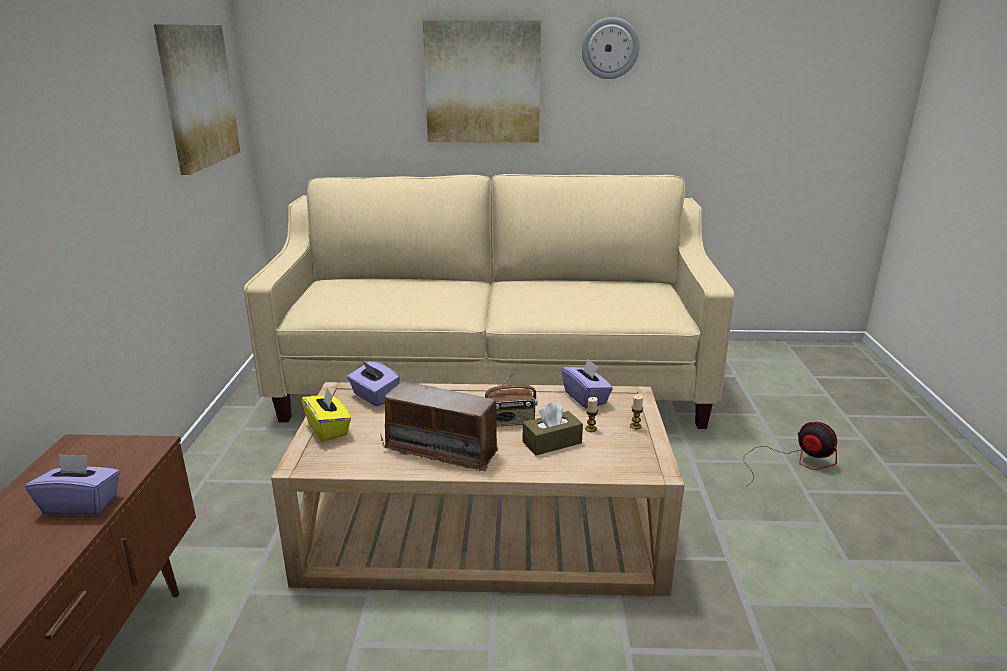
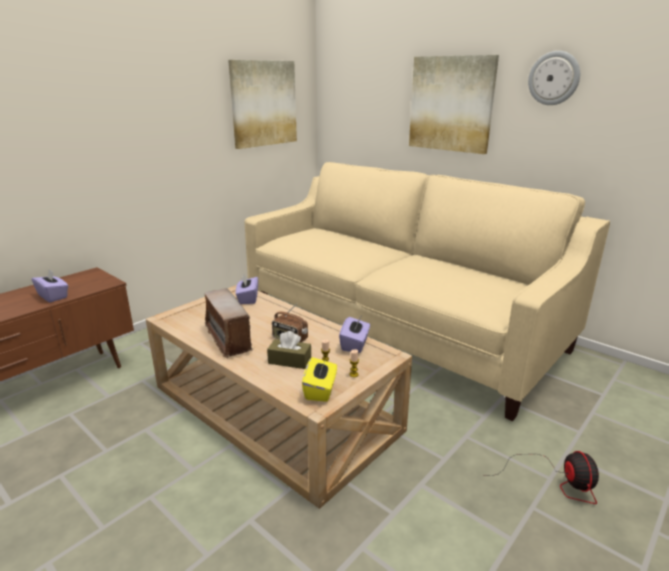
camera: 40 degrees right, 0 degrees up
yellow tissue box [302,388,351,442] -> yellow tissue box moved to [302,357,337,402]

